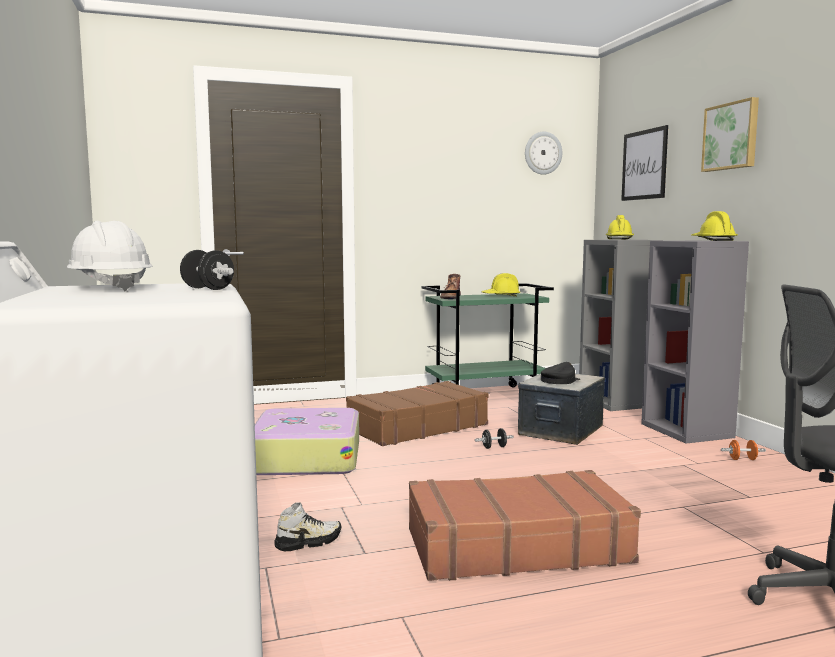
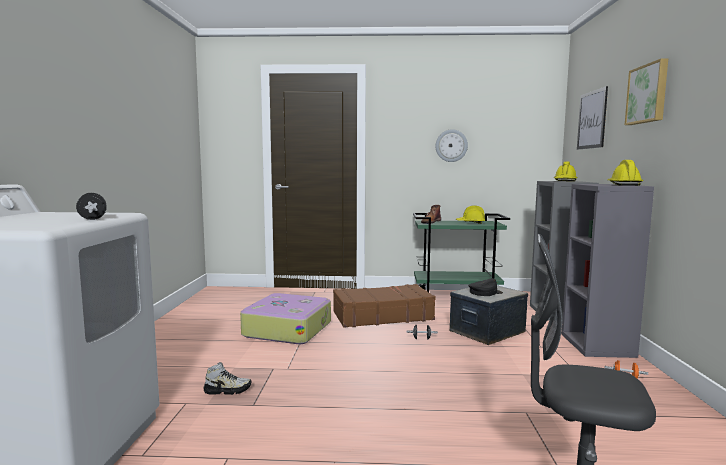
camera: 20 degrees right, 0 degrees up
white hard hat [67,221,152,292] -> none
brown suitcase [409,470,641,581] -> none
wall clock [525,132,562,175] -> wall clock moved to [436,129,468,162]

